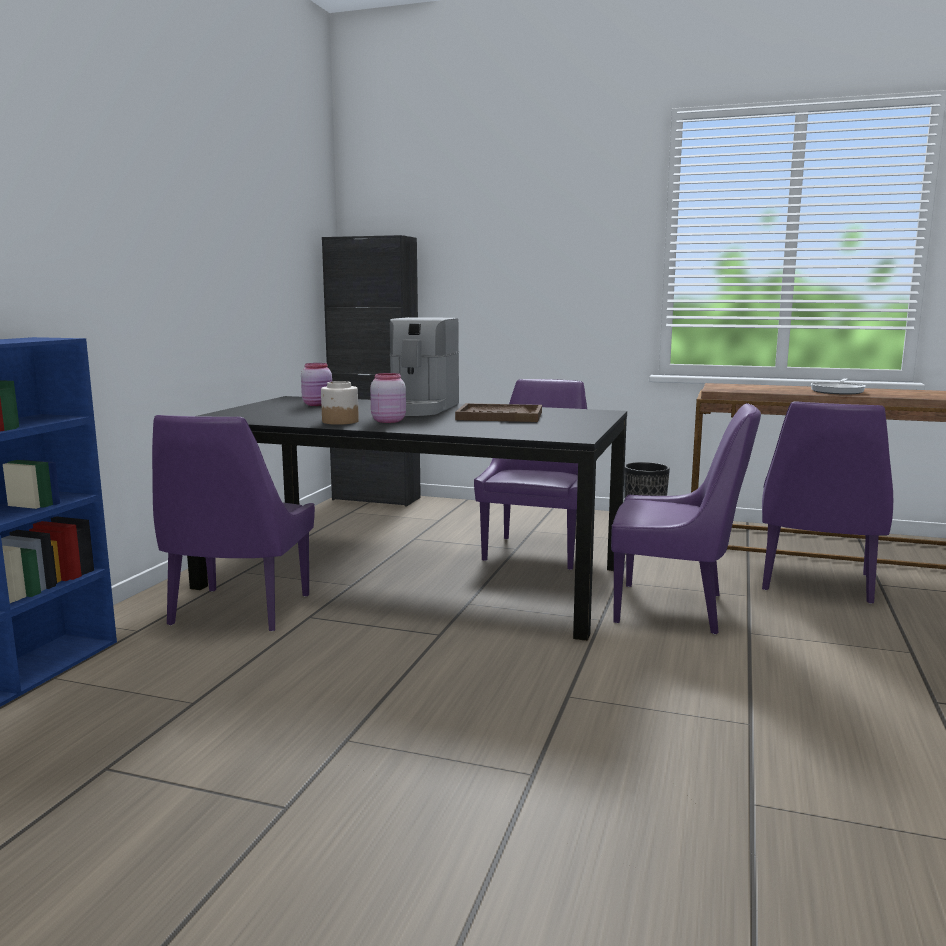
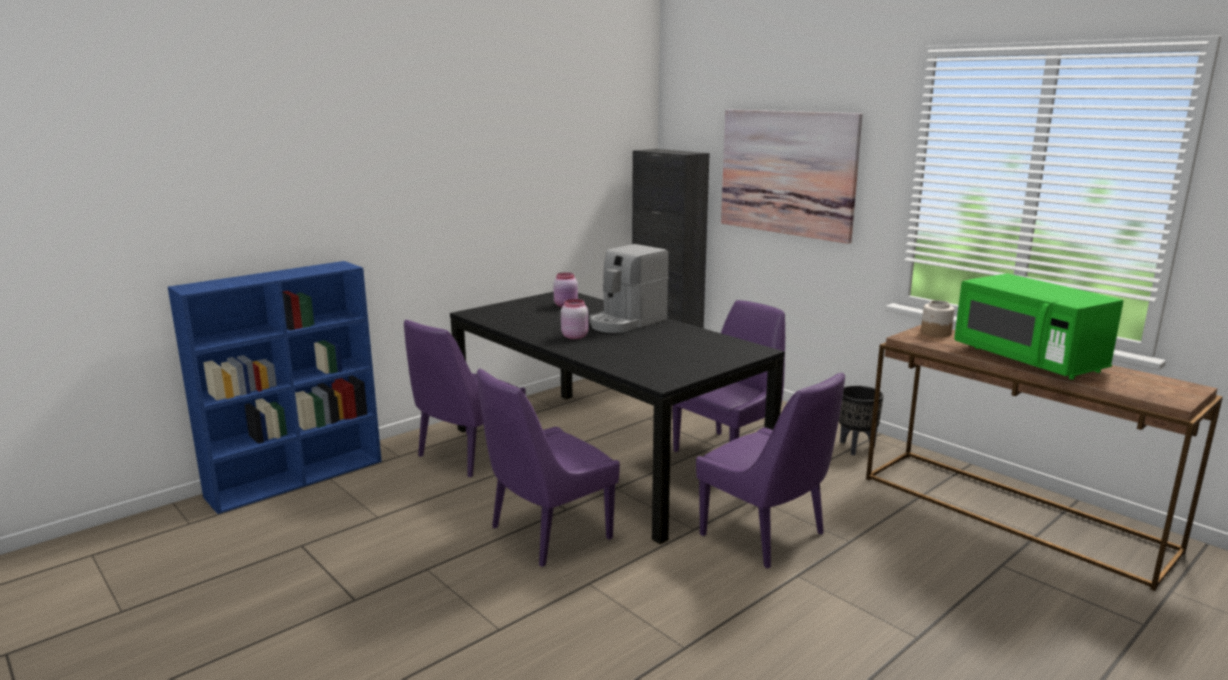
camera: 30 degrees right, 5 degrees up
jar [321,381,359,425] -> jar moved to [921,300,955,337]
brown tray [455,403,542,422] -> none
purple chair [762,401,893,604] -> purple chair moved to [477,368,620,567]
frying pan [811,379,866,395] -> green microwave [954,273,1123,380]
none -> picture [721,110,863,244]

